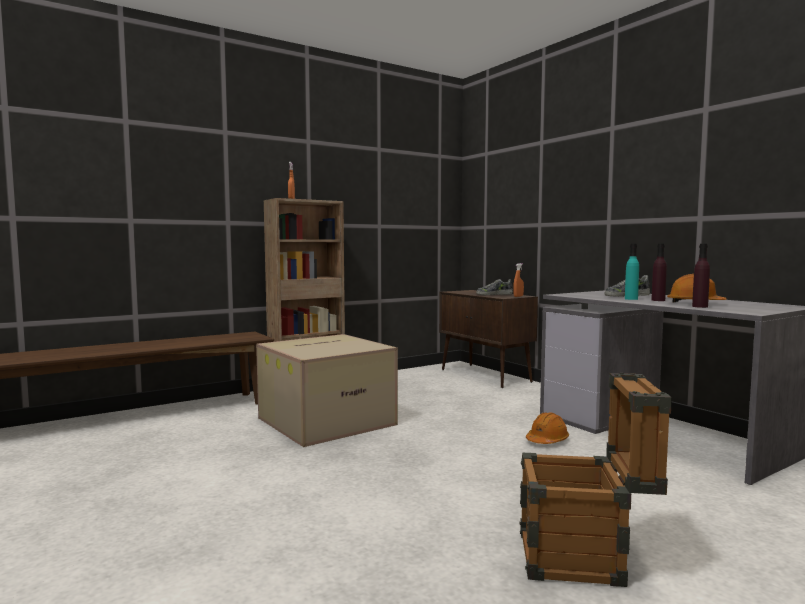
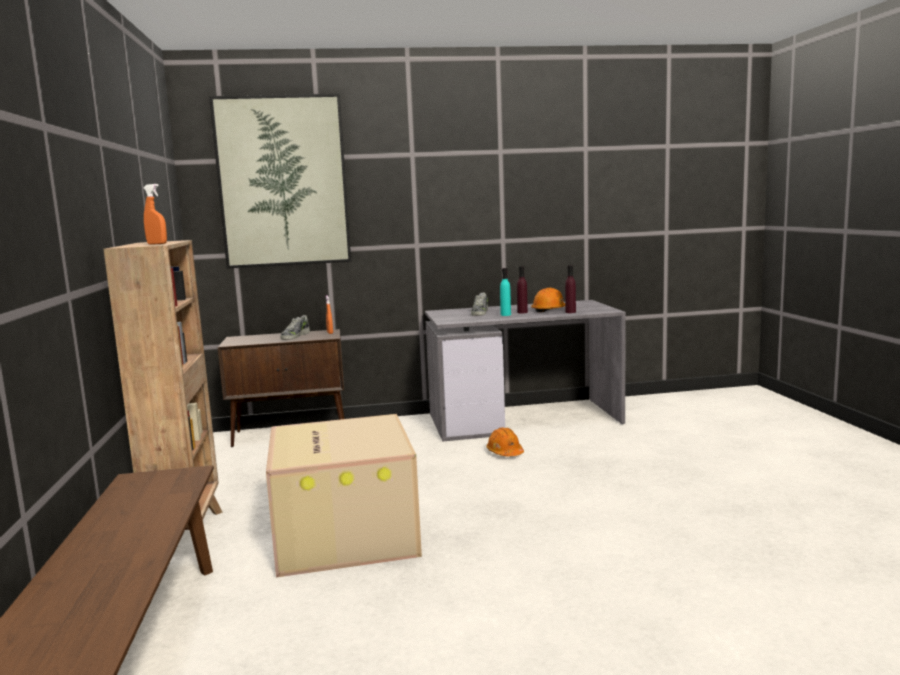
camera: 65 degrees left, 5 degrees up
crate [519,373,672,587] -> none
none -> picture [209,94,351,268]

